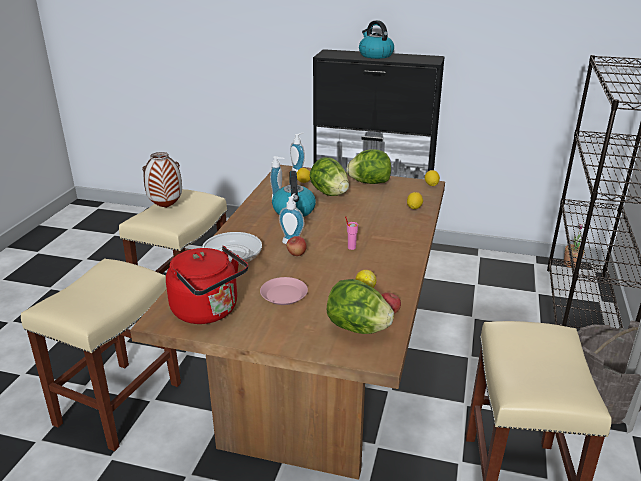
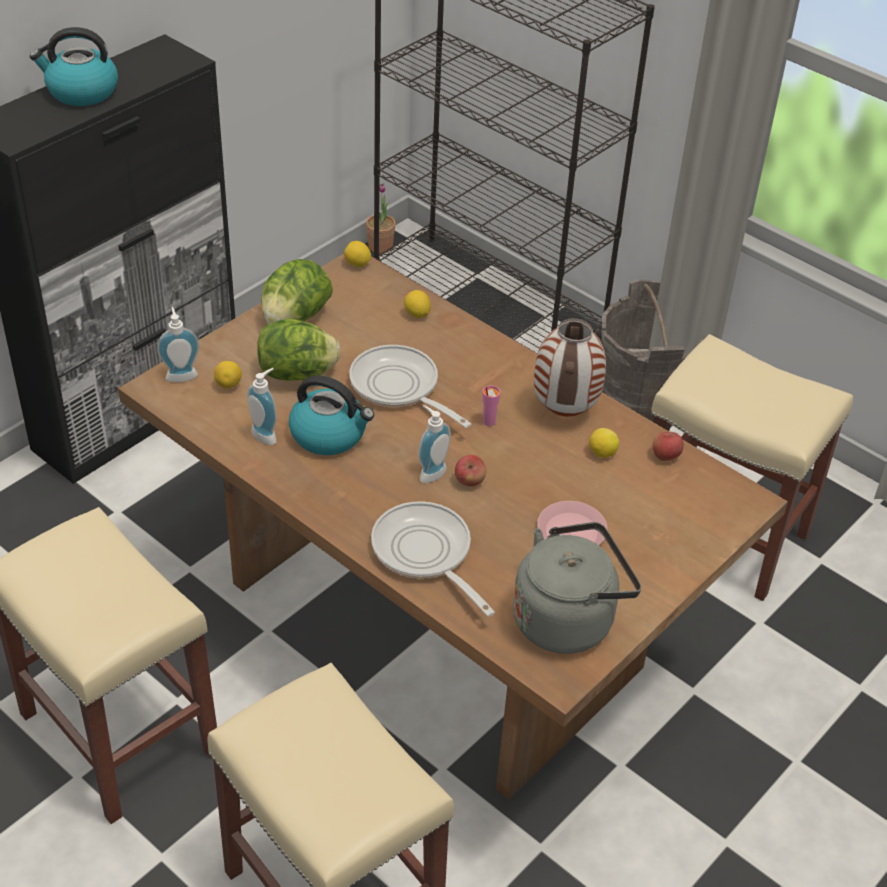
camera: 65 degrees left, 15 degrees up
vase [142,152,182,208] -> vase moved to [534,318,606,417]
red kettle [166,246,248,324] -> grey kettle [513,522,641,654]
lettuce [326,279,394,334] -> none
none -> frying pan [349,345,471,428]

